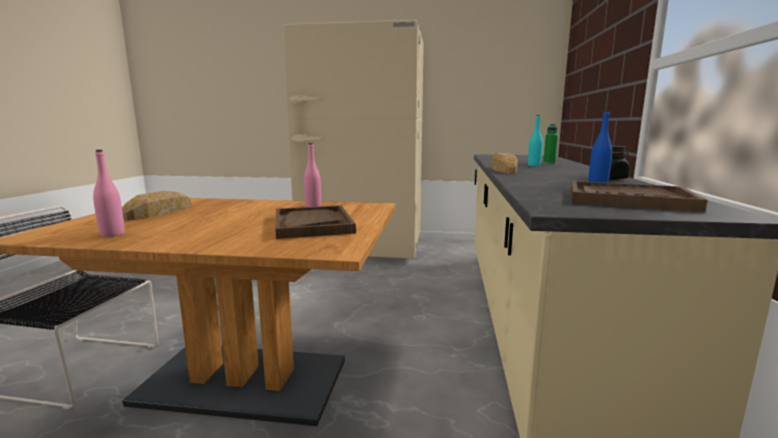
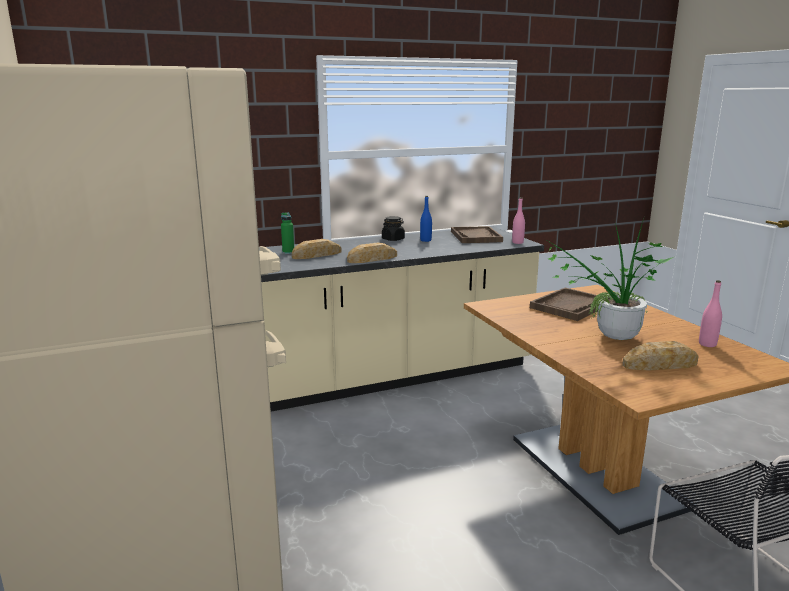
camera: 120 degrees left, 5 degrees up
pink bottle [304,143,321,207] -> pink bottle moved to [512,197,525,244]
turquoise bottle [528,115,543,166] -> bread [292,239,342,259]
none -> potted plant [545,219,674,340]

